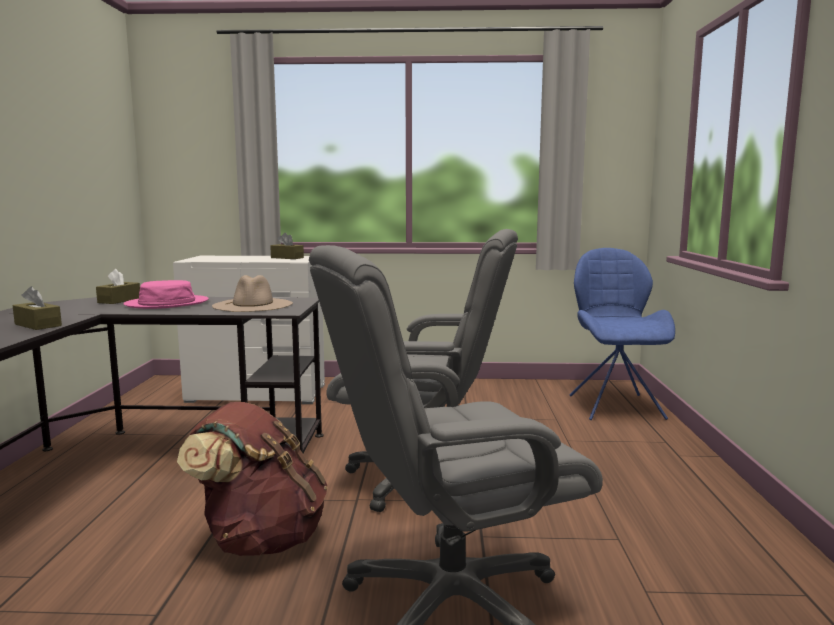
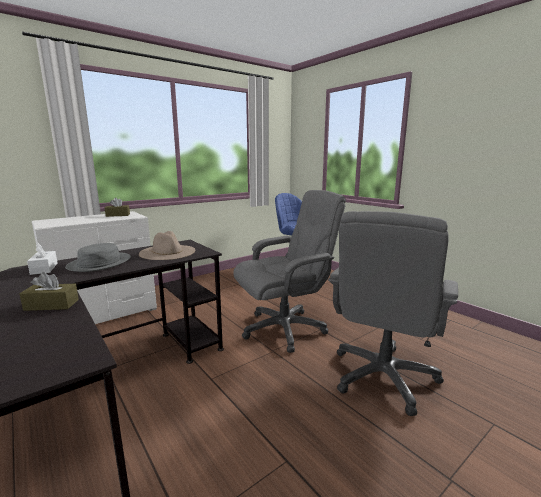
camera: 40 degrees left, 5 degrees up
brown tissue box [96,269,140,304] -> white tissue box [27,243,58,275]
pink hat [124,280,209,309] -> grey hat [65,243,131,272]
brown backpack [177,402,327,556] -> none

